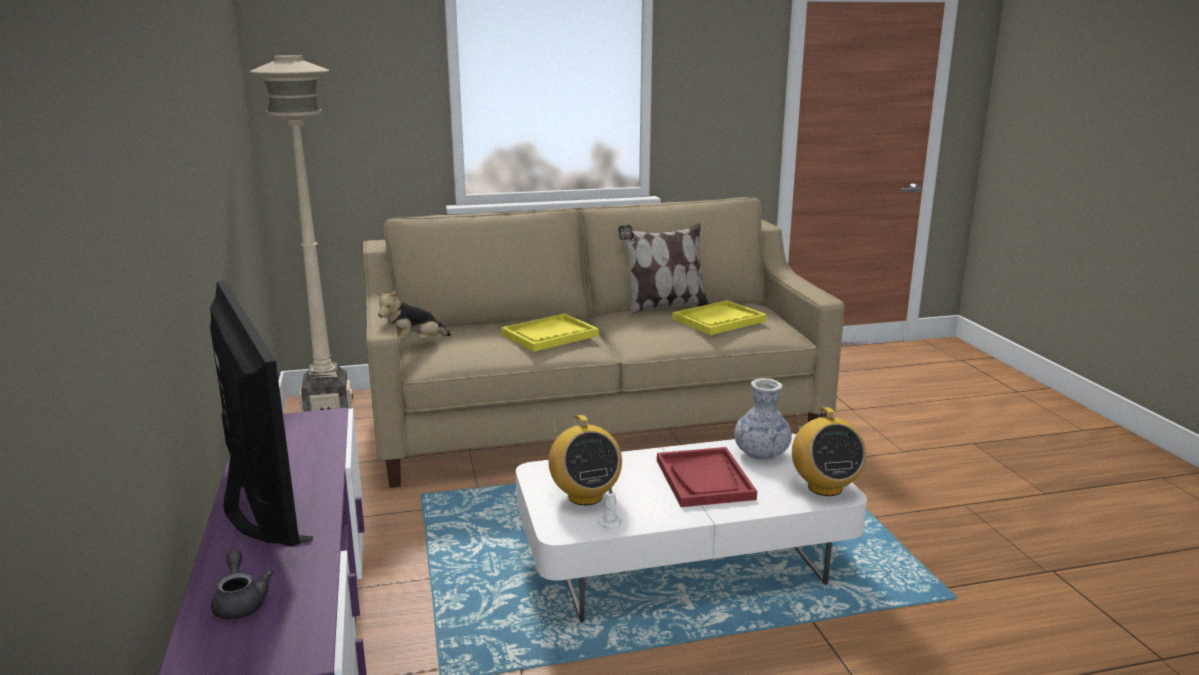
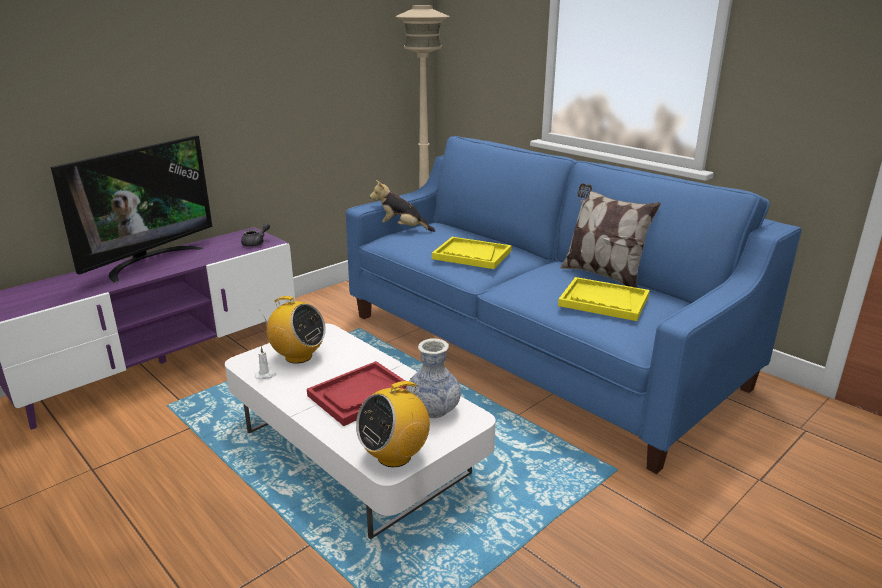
camera: 60 degrees right, 5 degrees up
grey teapot [211,550,274,620] -> grey teapot moved to [241,223,270,247]
beige sofa [363,197,844,488] -> blue sofa [346,136,802,474]
radio [549,415,622,505] -> radio turned 105 degrees counterclockwise [260,296,326,364]

